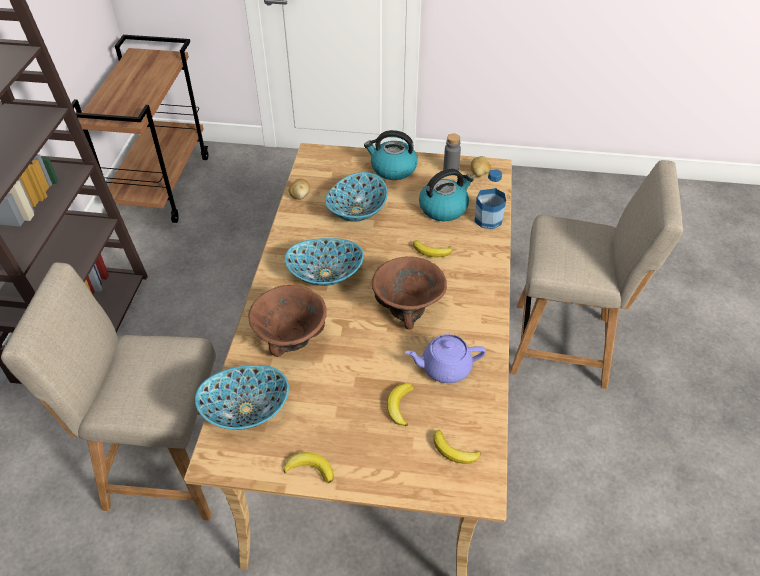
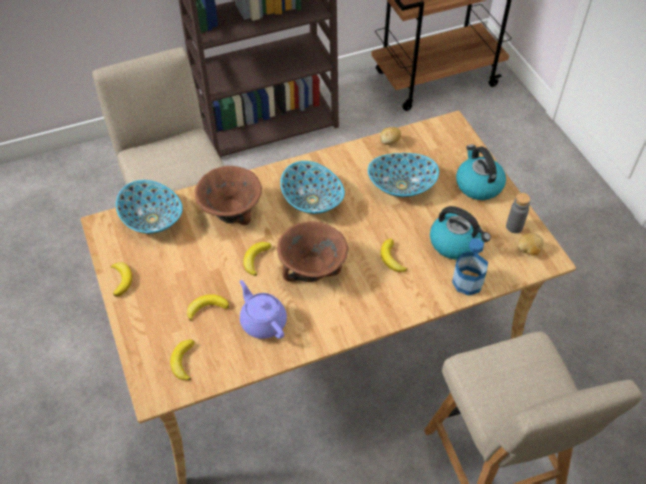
camera: 60 degrees right, 5 degrees up
none -> banana [243,242,271,276]

